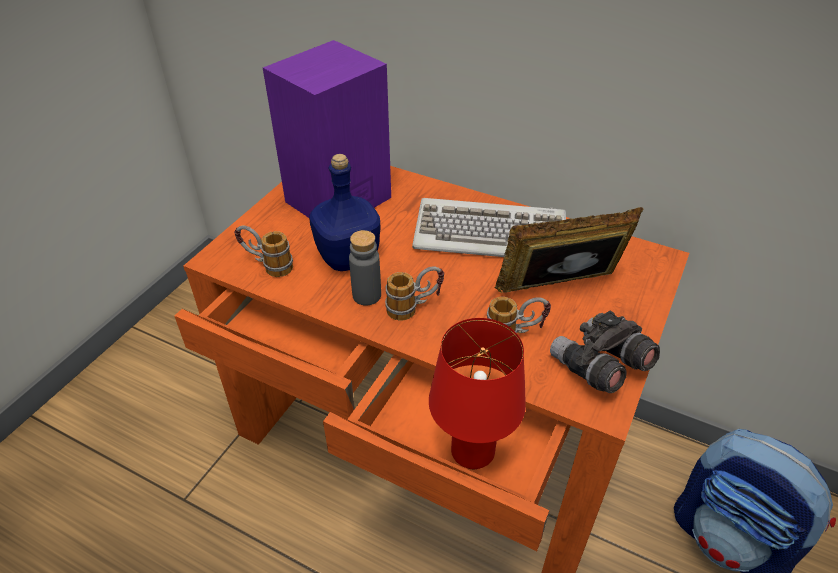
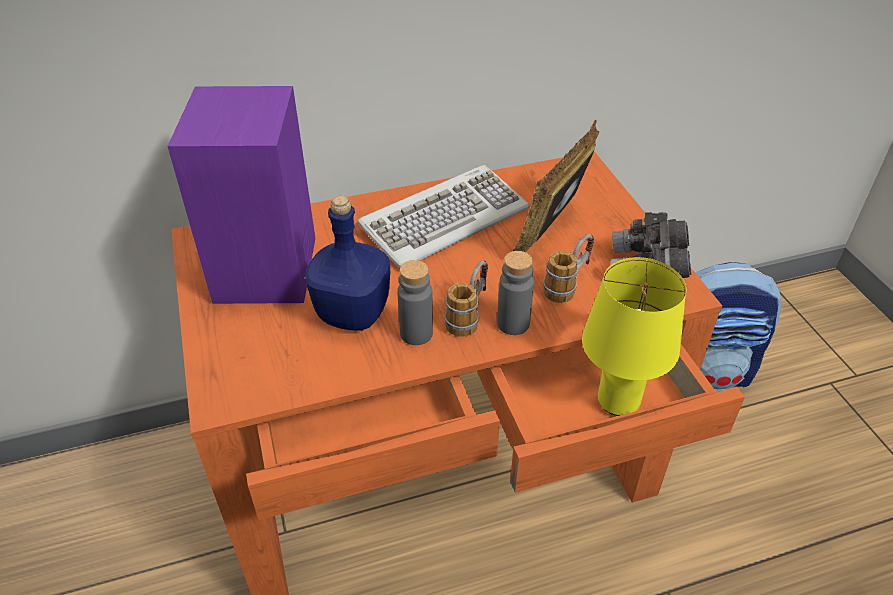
camera: 45 degrees left, 0 degrees up
mug [234,225,293,277] -> none
red table lamp [429,318,526,469] -> yellow table lamp [582,257,686,416]
none -> grey bottle [497,251,534,335]

